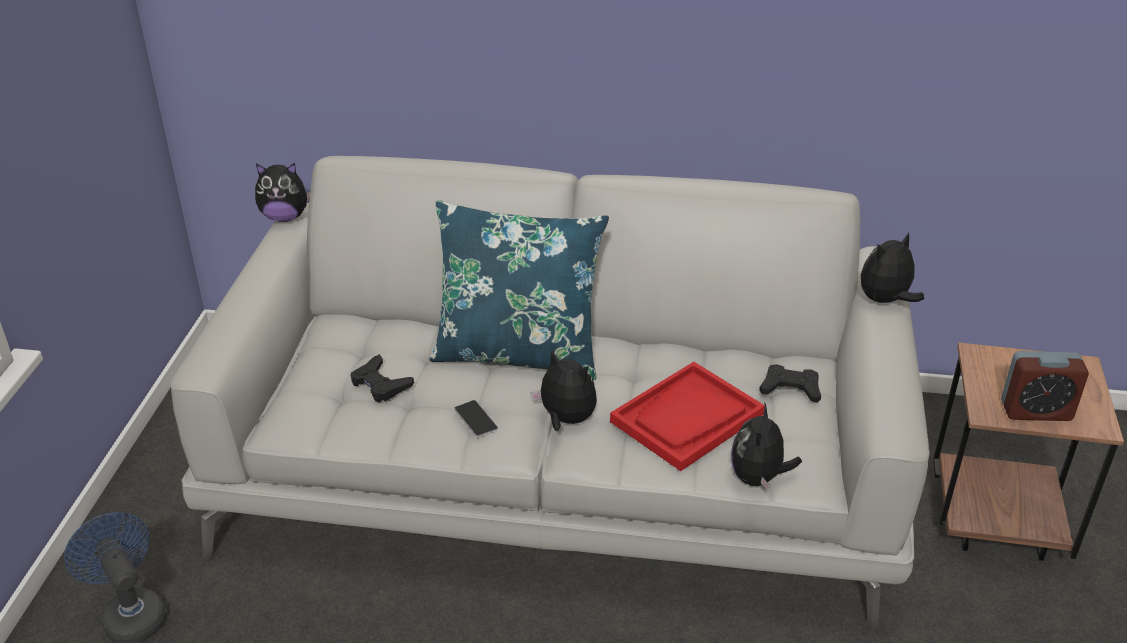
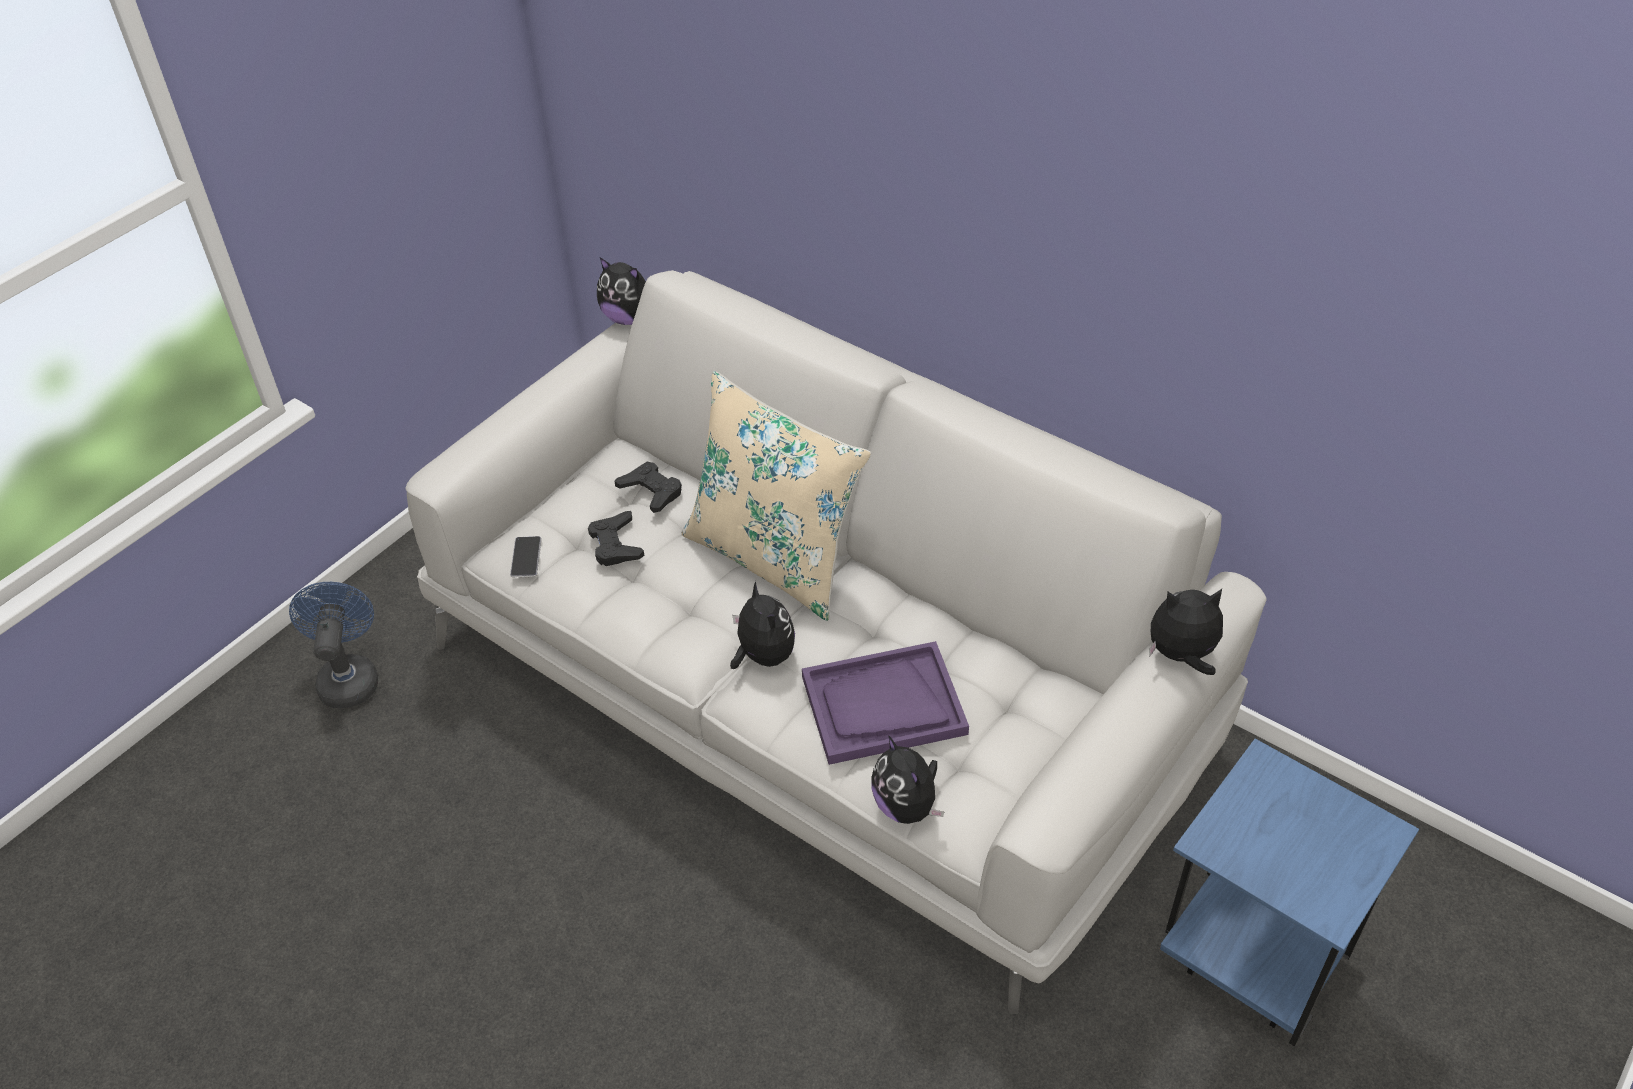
camera: 30 degrees right, 10 degrees up
blue pillow [429,200,609,380] -> beige pillow [682,371,871,621]
phone [454,400,498,437] -> phone moved to [510,536,542,578]
red tray [610,362,765,471] -> purple tray [802,641,969,765]
plush toy [731,403,802,491] -> plush toy turned 75 degrees counterclockwise [871,735,944,824]
black game controller [759,364,821,403] -> black game controller moved to [614,462,682,513]
brown side table [933,343,1124,561] -> blue side table [1160,739,1419,1047]
alarm clock [1001,351,1089,421] -> none

